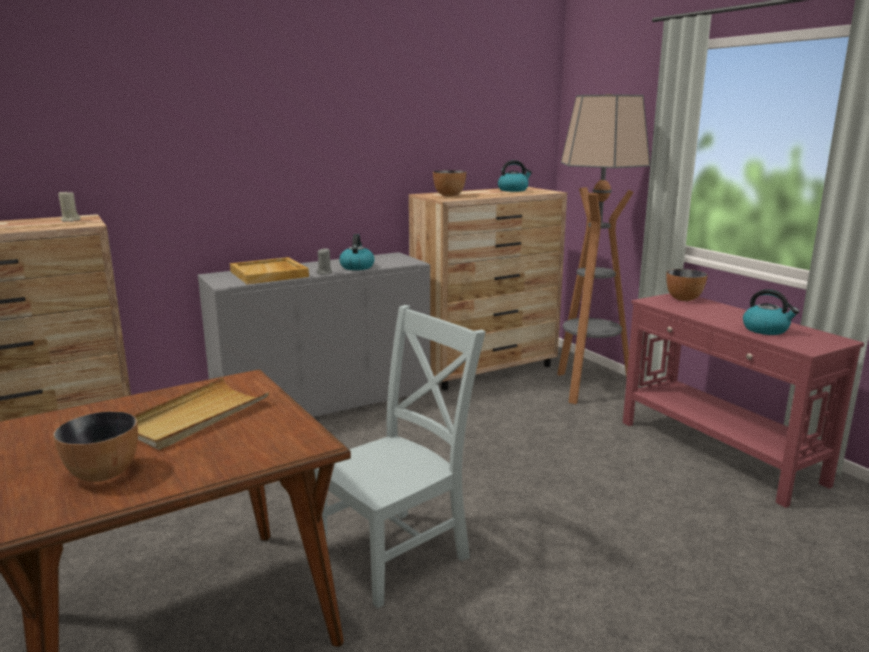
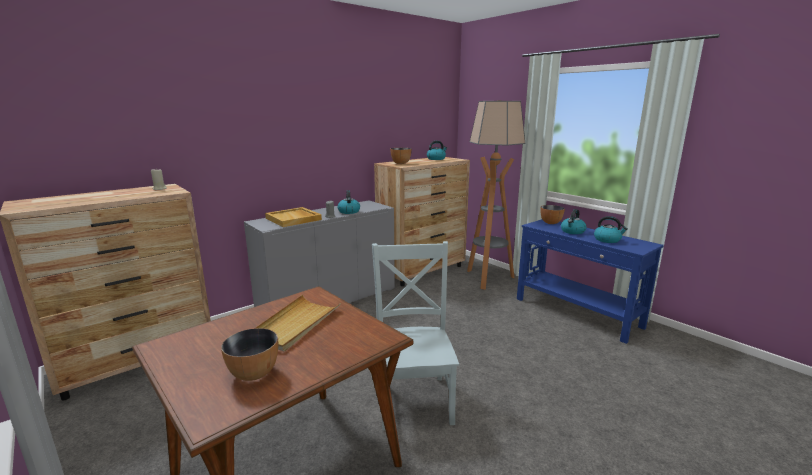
camera: 10 degrees left, 0 degrees up
grey chair [314,305,486,608] -> grey chair turned 45 degrees counterclockwise [372,241,459,430]
red console table [623,293,864,508] -> blue console table [517,219,664,344]
none -> kettle [561,209,587,234]

